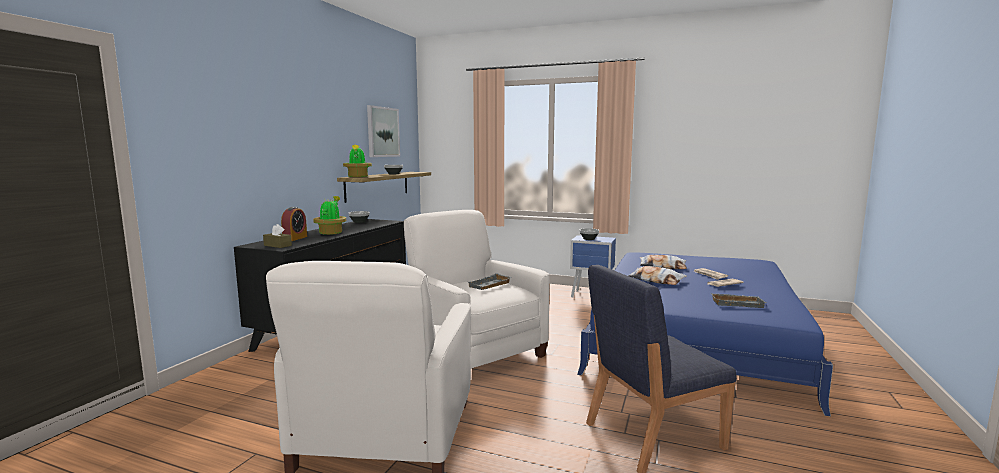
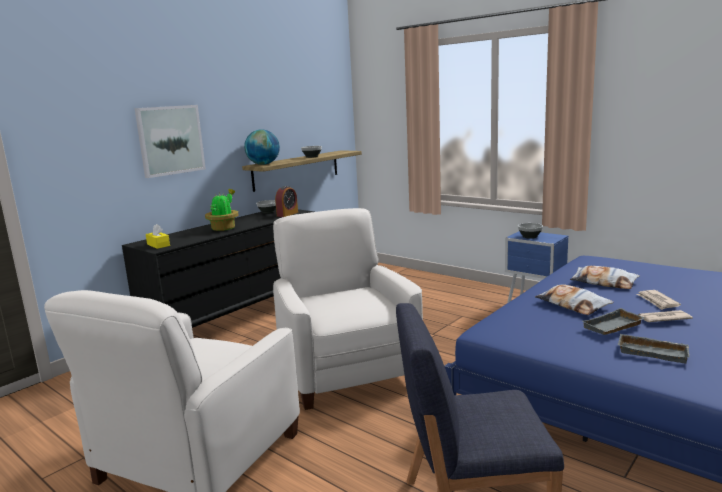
camera: 20 degrees right, 5 degrees up
brown tissue box [263,224,292,248] -> yellow tissue box [146,224,170,249]
alarm clock [281,207,307,241] -> alarm clock moved to [275,186,298,217]
potted plant [343,144,372,177] -> globe [244,129,280,165]
picture [367,105,400,157] -> picture moved to [135,105,206,178]
grey tray [468,273,512,290] -> grey tray moved to [582,308,645,335]

